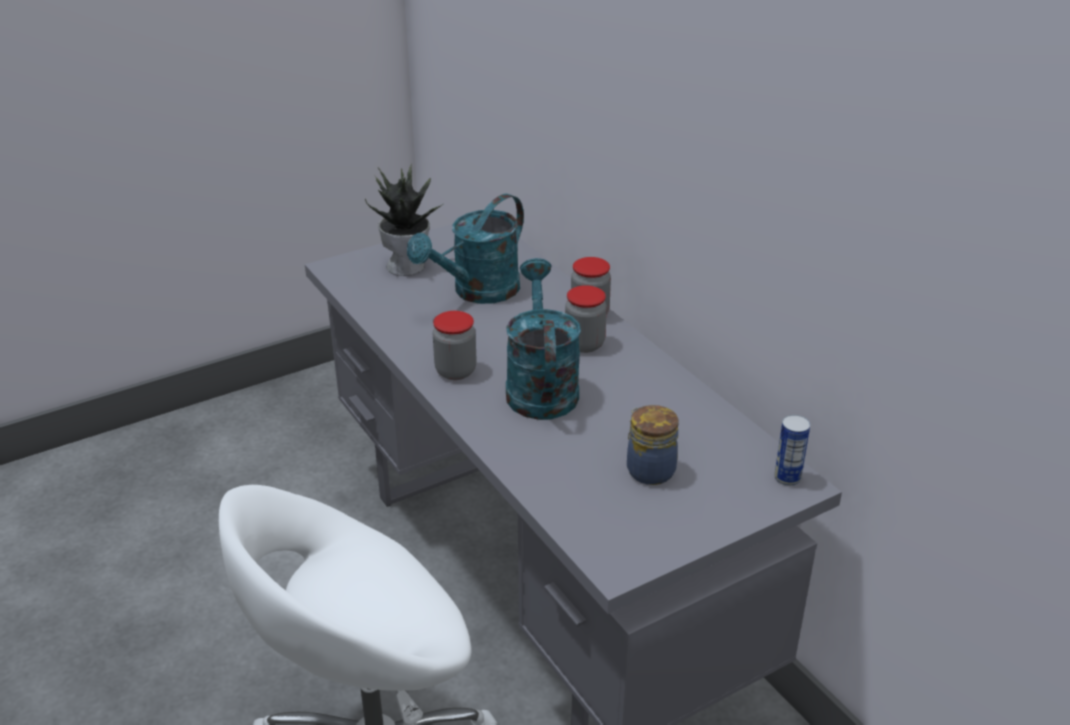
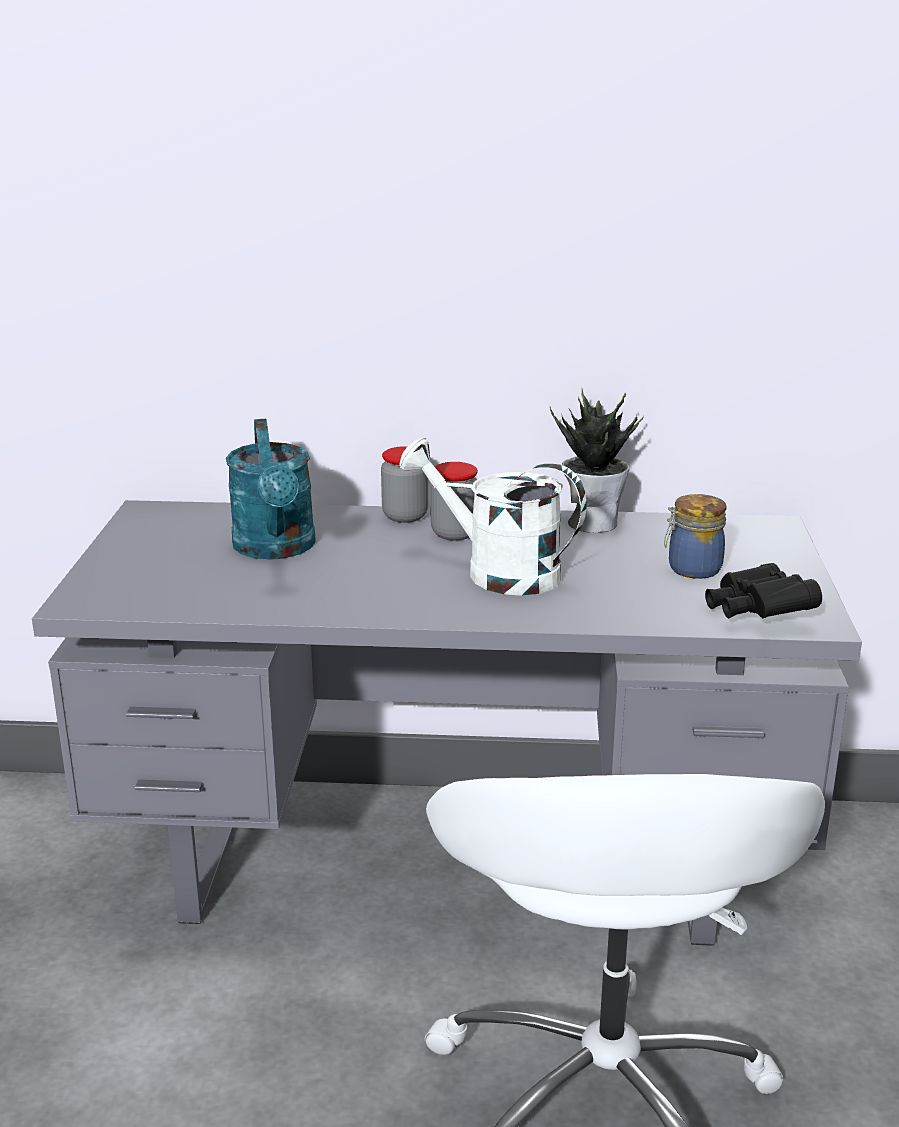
camera: 55 degrees left, 10 degrees down
potted plant [365,163,444,276] -> potted plant moved to [550,389,644,533]
jar [433,311,477,380] -> none
turquoise watering can [506,258,581,420] -> white watering can [399,438,586,596]
can [774,415,810,486] -> none
none -> black binoculars [705,563,822,618]

